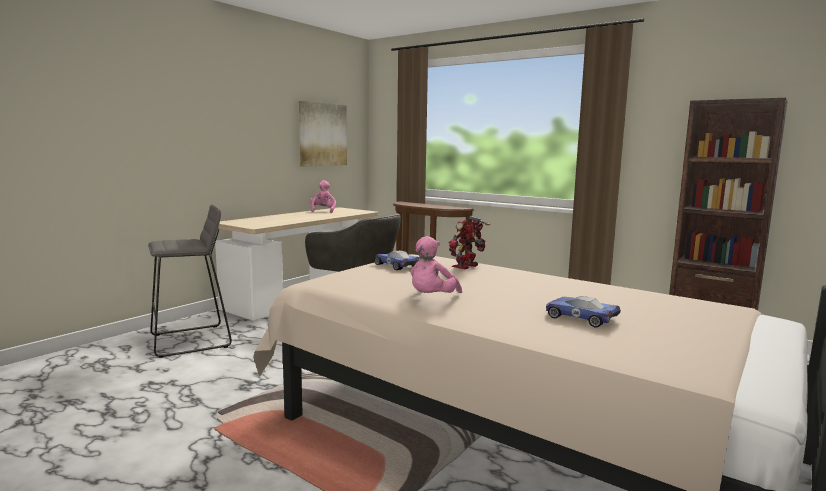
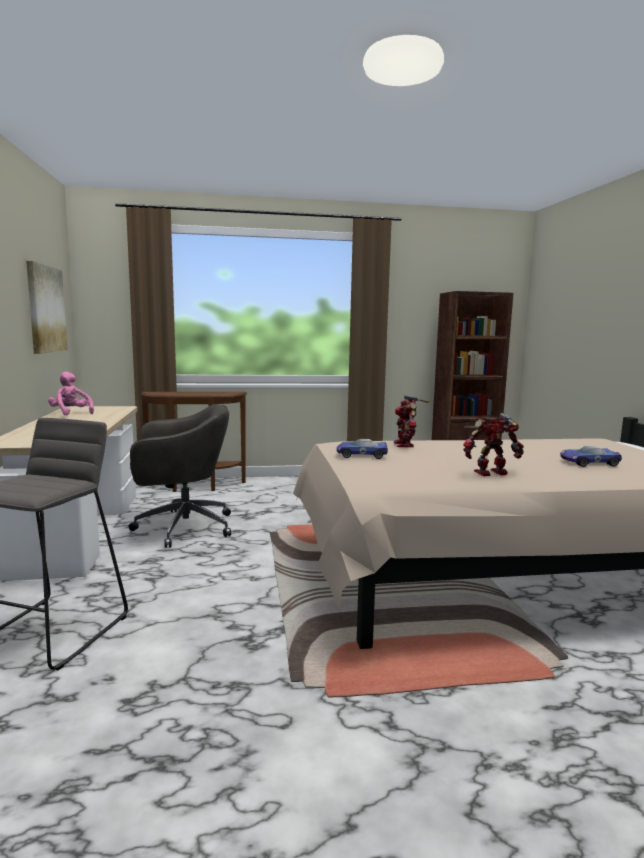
camera: 45 degrees left, 0 degrees up
pink plush toy [411,236,462,293] -> toy robot [463,413,524,476]

